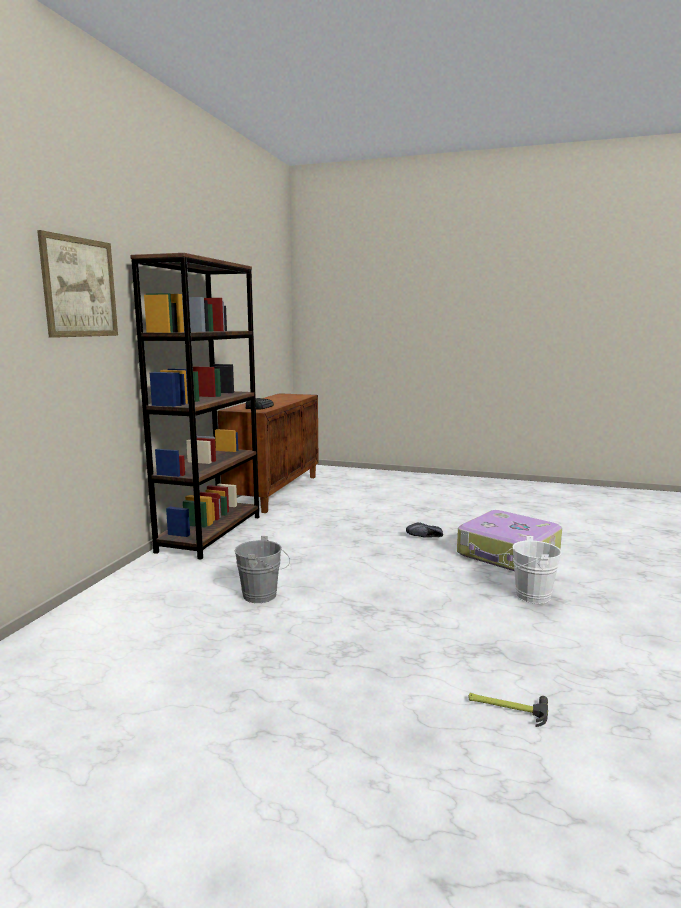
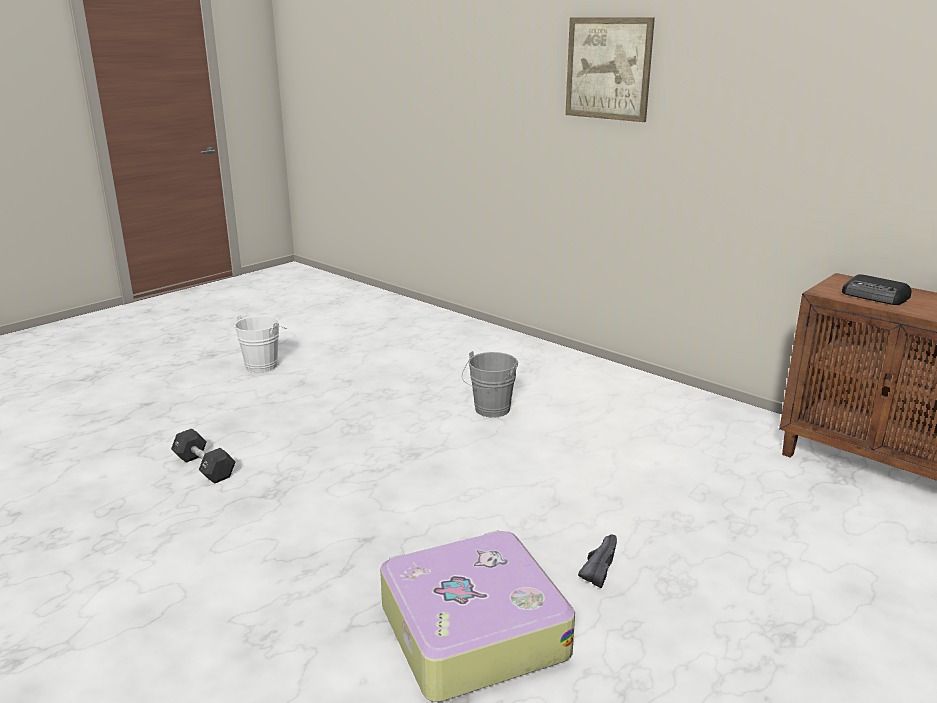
camera: 115 degrees right, 10 degrees up
brown bookcase [130,253,259,560] -> none
hammer [468,693,548,727] -> black dumbbell [171,429,235,484]
white bucket [503,536,562,604] -> white bucket moved to [234,315,287,373]

